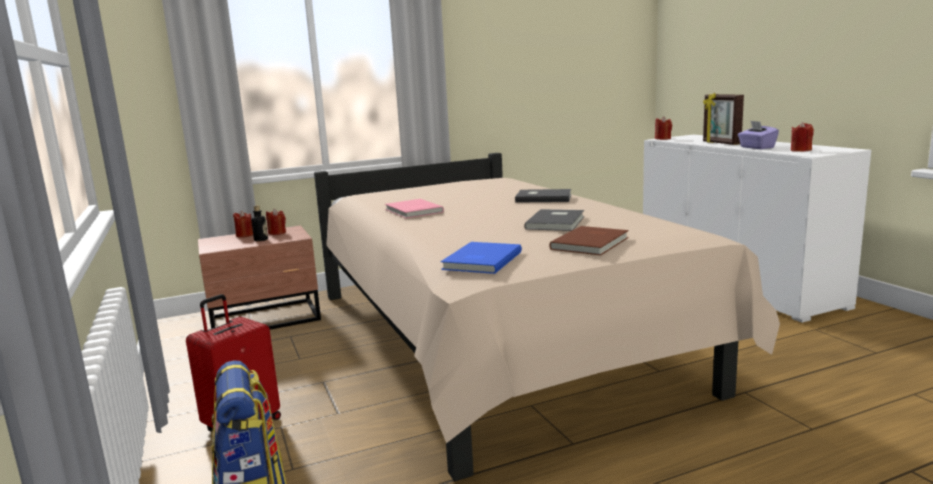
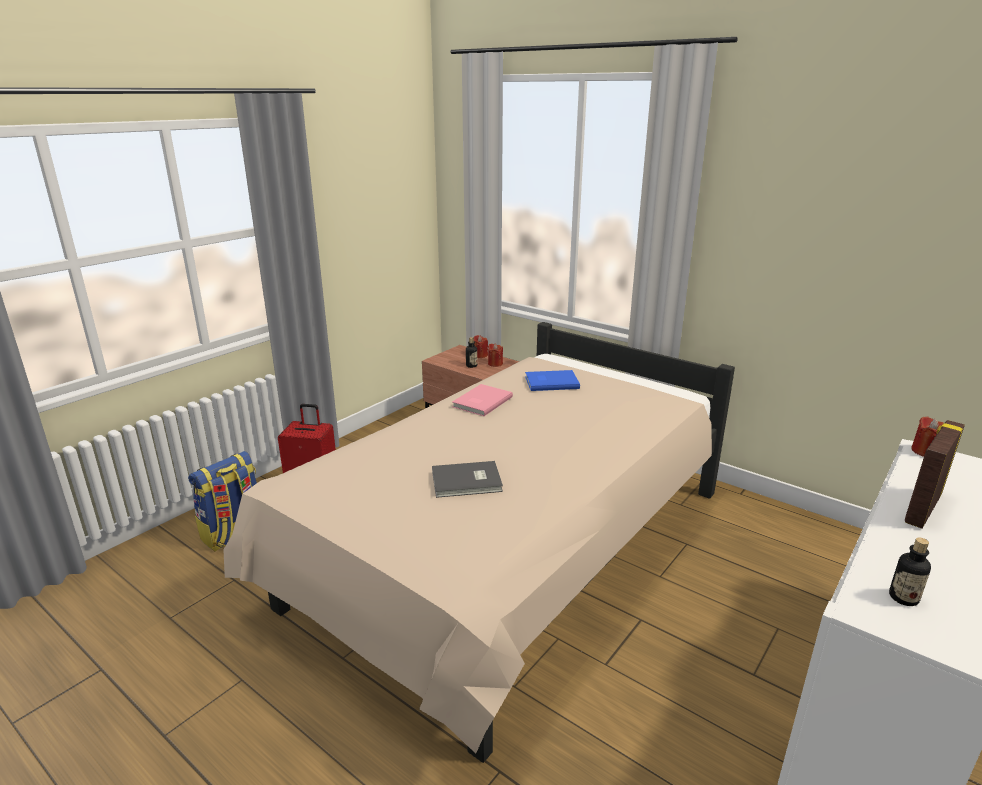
camera: 60 degrees right, 10 degrees up
blue book [441,242,522,274] -> blue book moved to [525,370,580,391]
grey book [515,189,571,203] -> none
brown book [549,226,629,255] -> none
purple tissue box [738,121,779,149] -> none
red candle [791,122,814,152] -> bottle [889,537,931,606]

